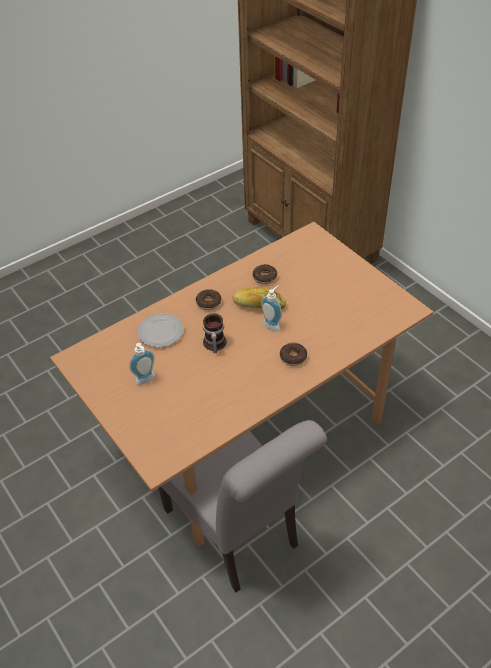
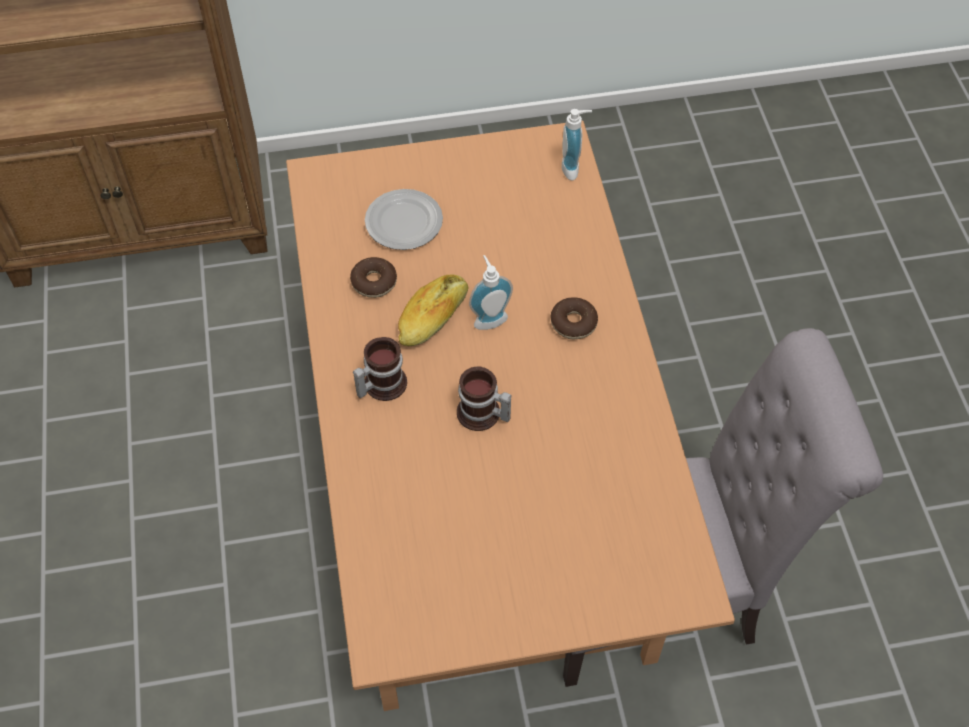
camera: 65 degrees left, 10 degrees up
soap dispenser [129,343,155,385] -> soap dispenser moved to [562,109,592,181]
plate [137,313,184,347] -> plate moved to [365,189,443,250]
donut [196,289,221,310] -> mug [353,337,407,401]

